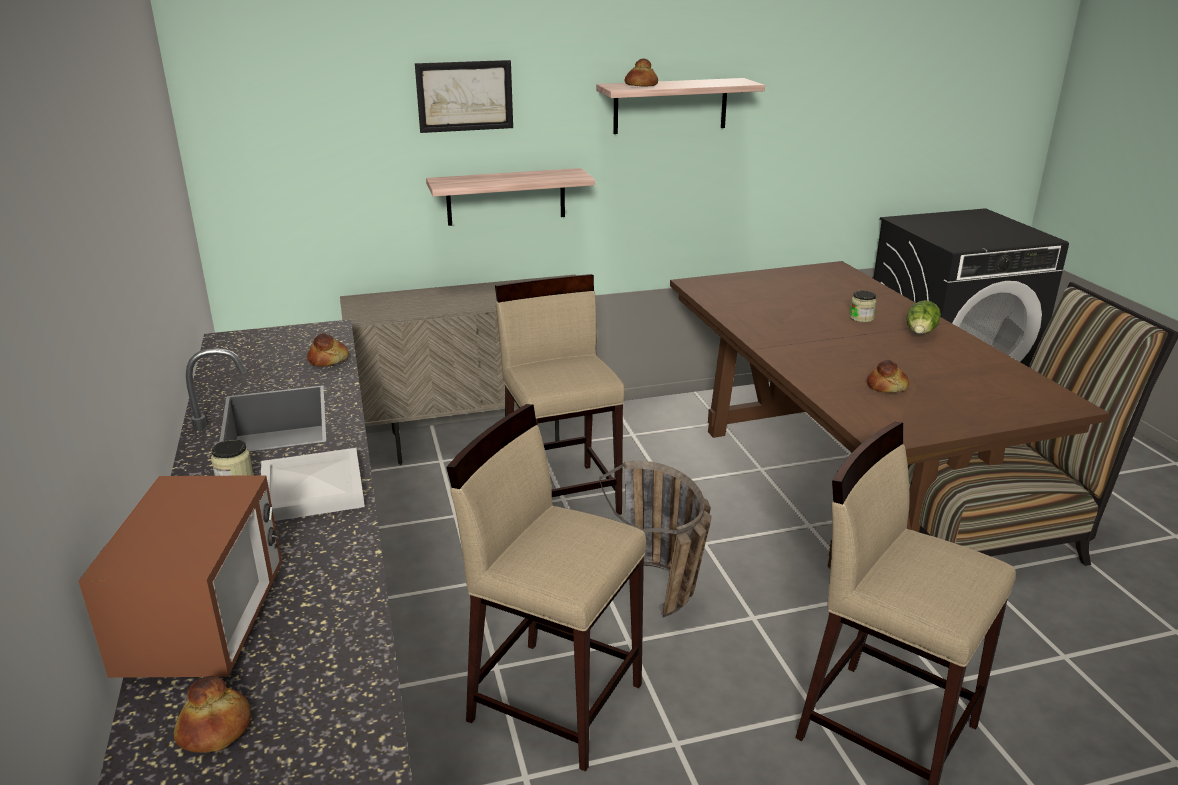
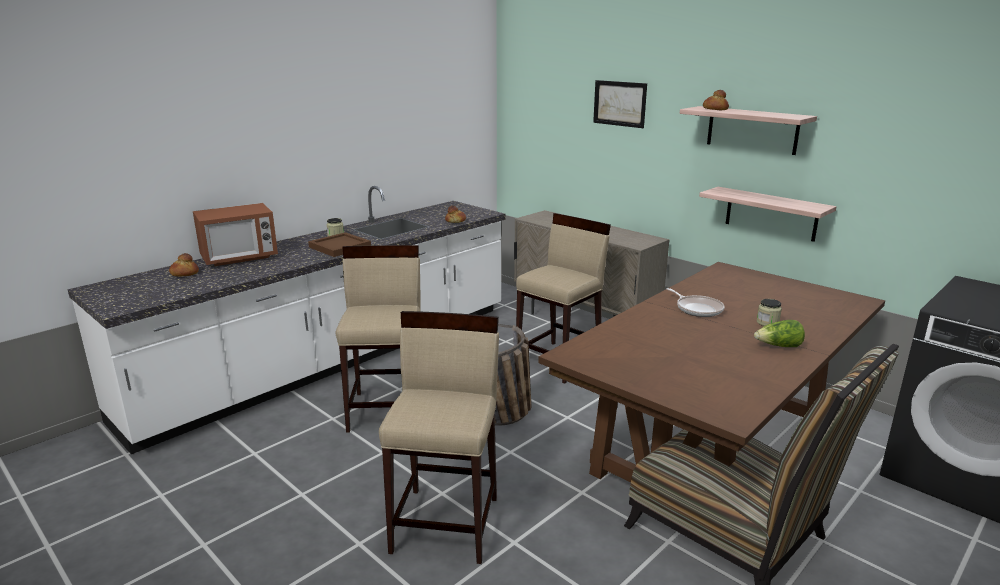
camera: 60 degrees right, 5 degrees down
white tray [261,448,365,521] -> brown tray [308,232,371,257]
shelf [426,168,595,226] -> shelf moved to [699,187,837,242]
bread [867,360,909,393] -> none
none -> frying pan [667,288,724,317]

